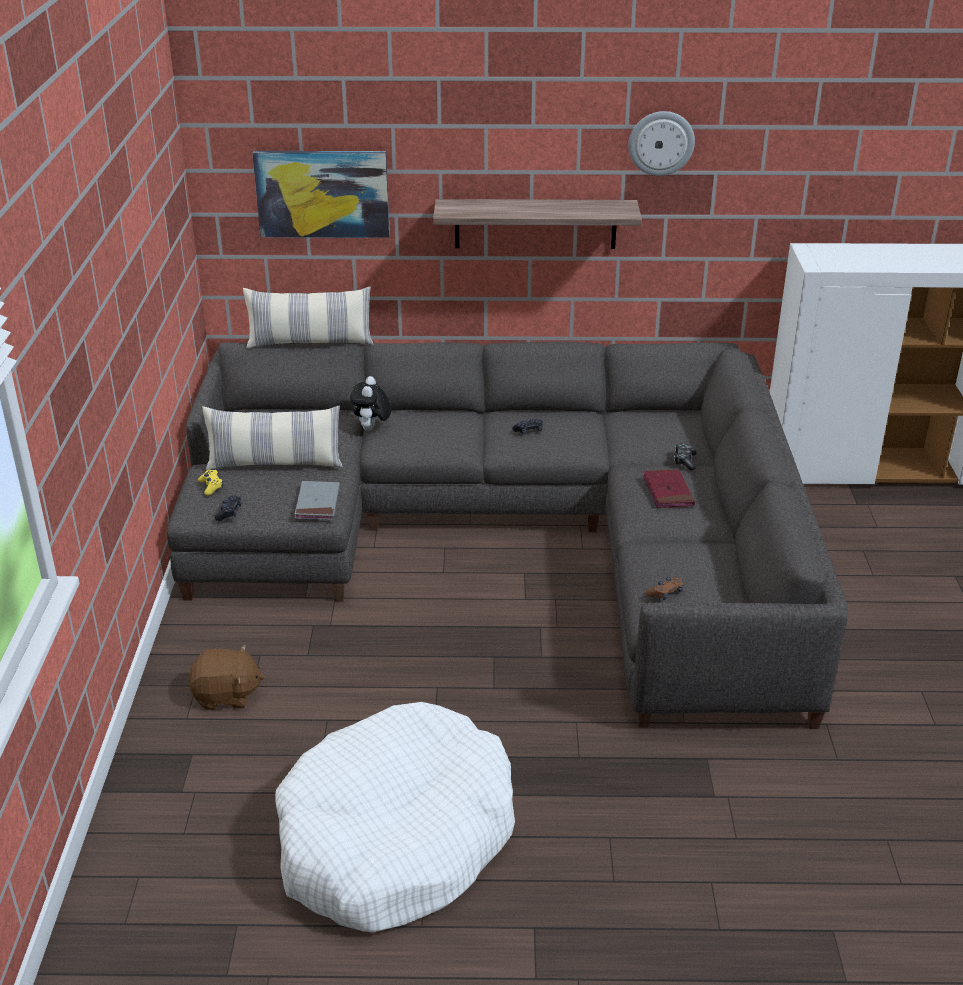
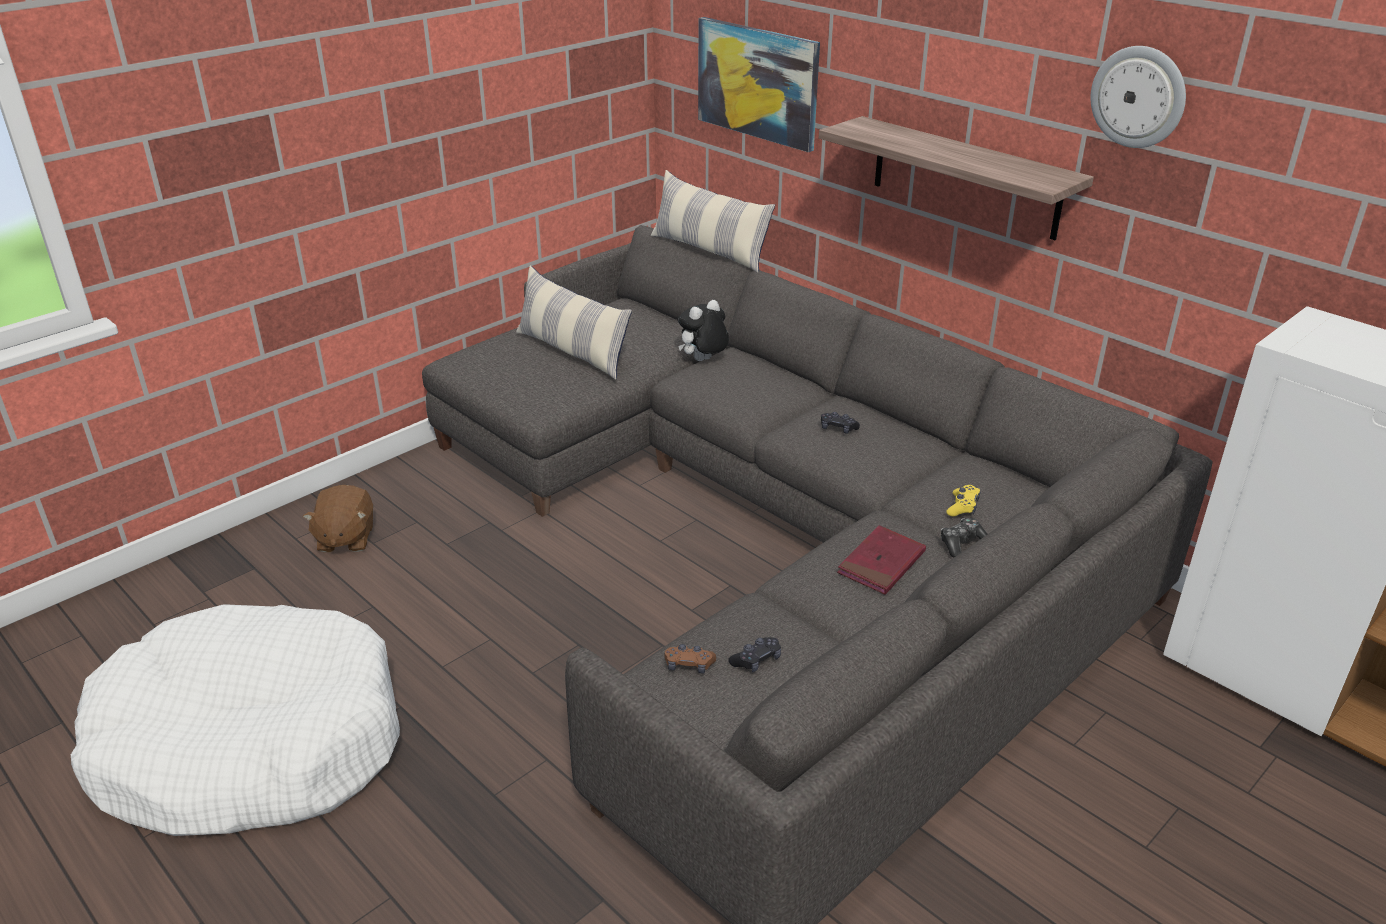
camera: 45 degrees right, 0 degrees up
brown plush toy [189,645,264,710] -> brown plush toy turned 45 degrees clockwise [303,485,373,552]
yellow game controller [198,470,223,495] -> yellow game controller moved to [946,485,981,516]
black game controller [215,495,242,521] -> black game controller moved to [728,637,781,672]
grey book [295,481,340,520] -> none

